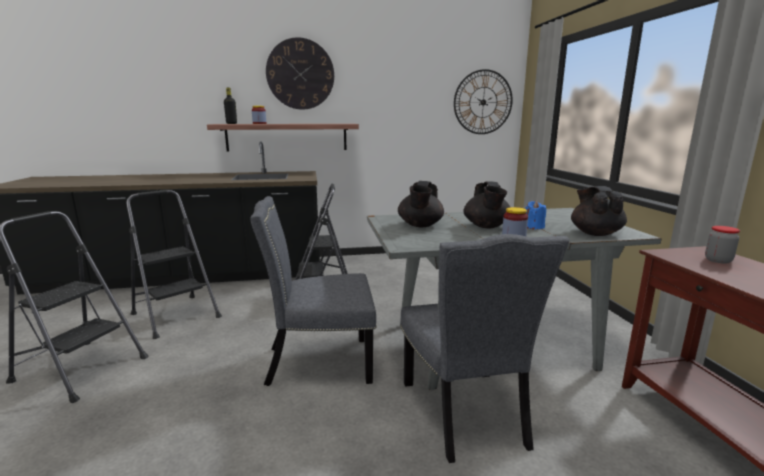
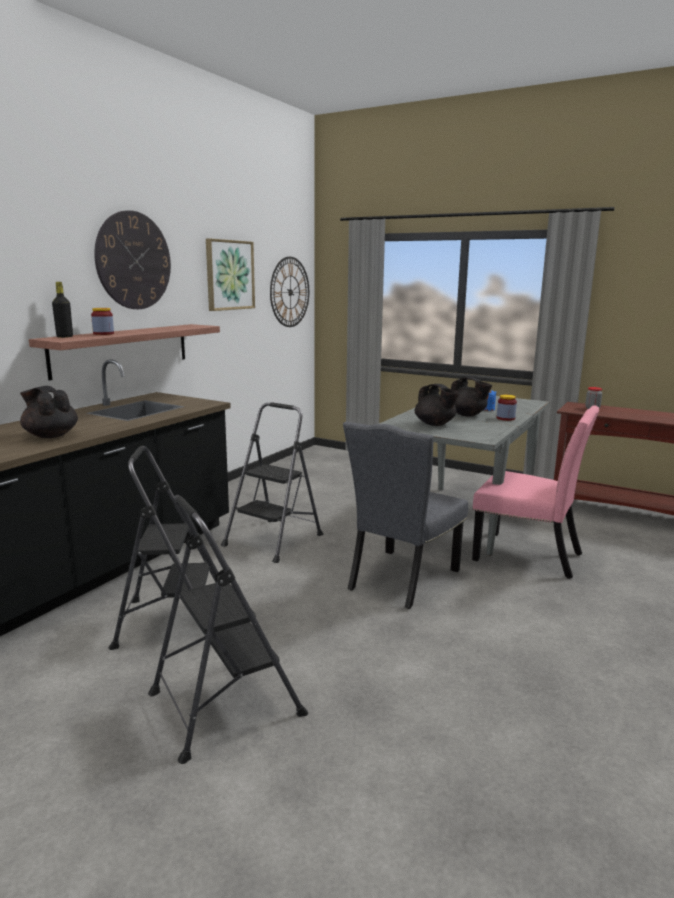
camera: 50 degrees left, 0 degrees up
grey chair [400,234,569,463] -> pink chair [472,405,599,579]
black teapot [571,186,627,236] -> black teapot moved to [20,386,78,438]
none -> picture [206,238,255,311]

